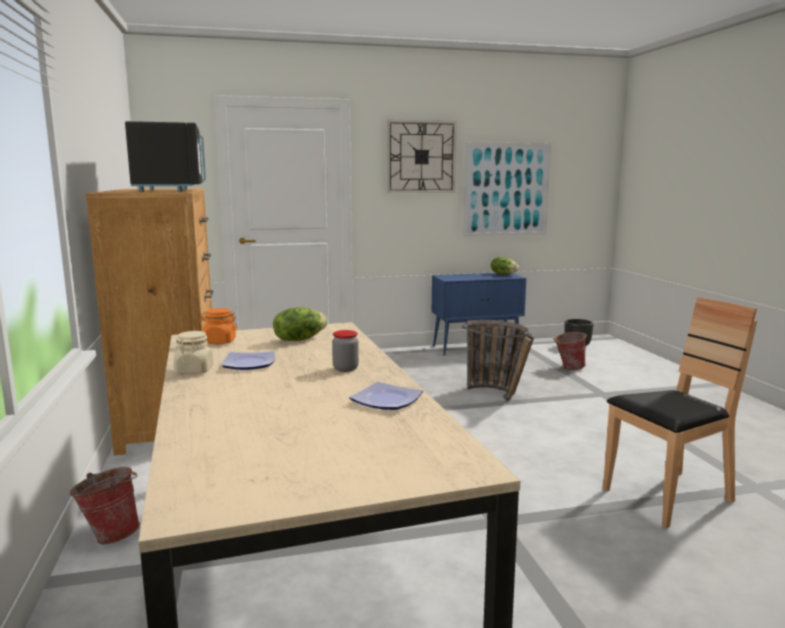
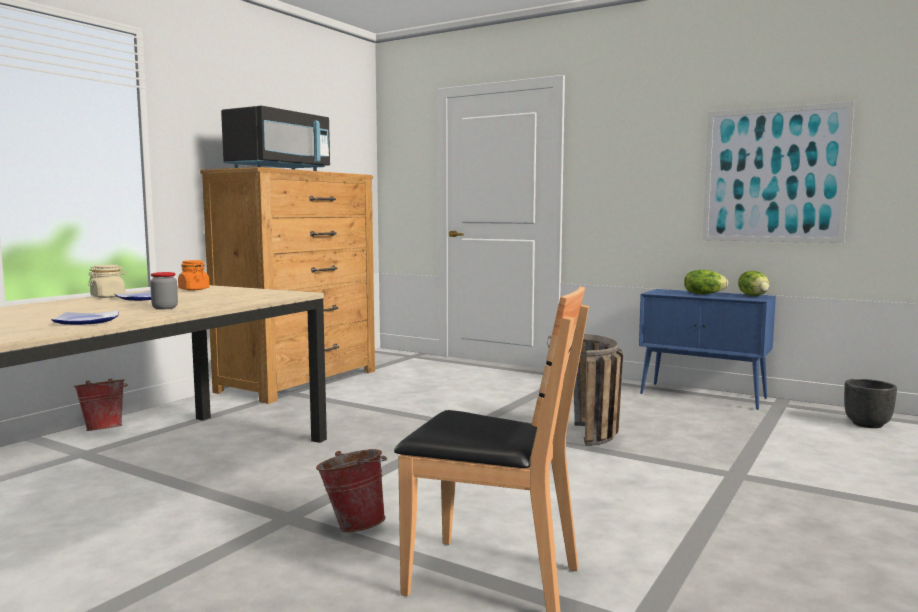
camera: 45 degrees right, 5 degrees down
lettuce [273,307,328,341] -> lettuce moved to [684,270,728,294]
wall clock [387,119,457,193] -> none
bucket [553,332,587,370] -> bucket moved to [316,449,387,532]

